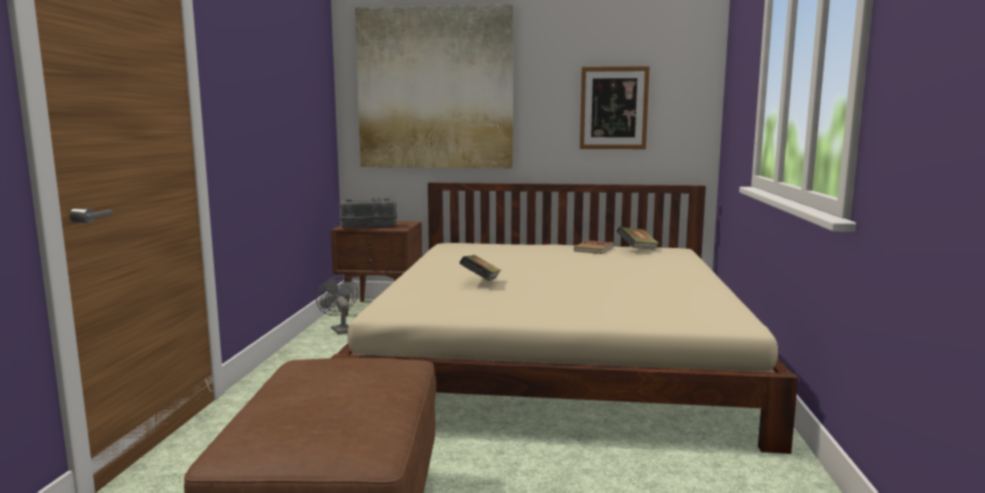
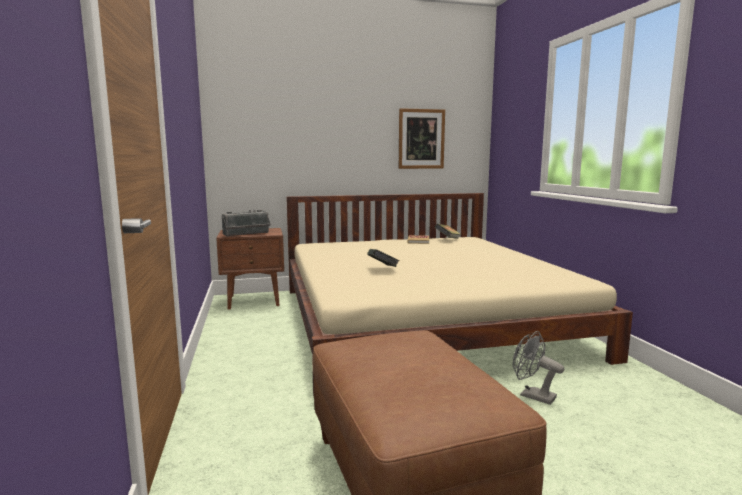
camera: 20 degrees left, 0 degrees up
grey fan [316,276,358,335] -> grey fan moved to [513,331,564,405]
picture [355,4,514,168] -> none

